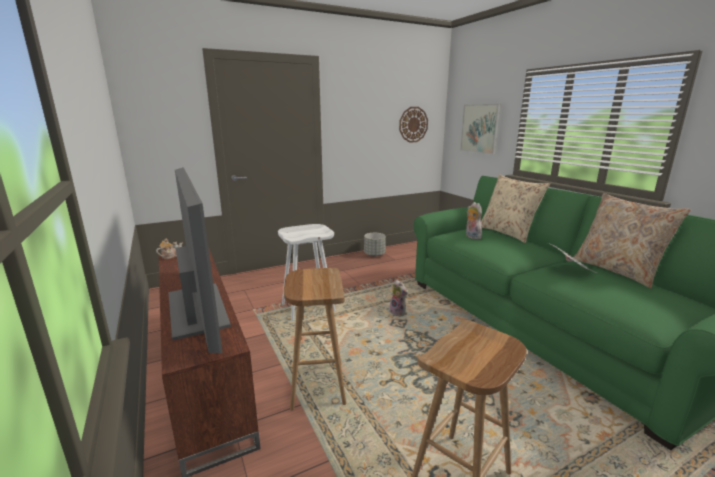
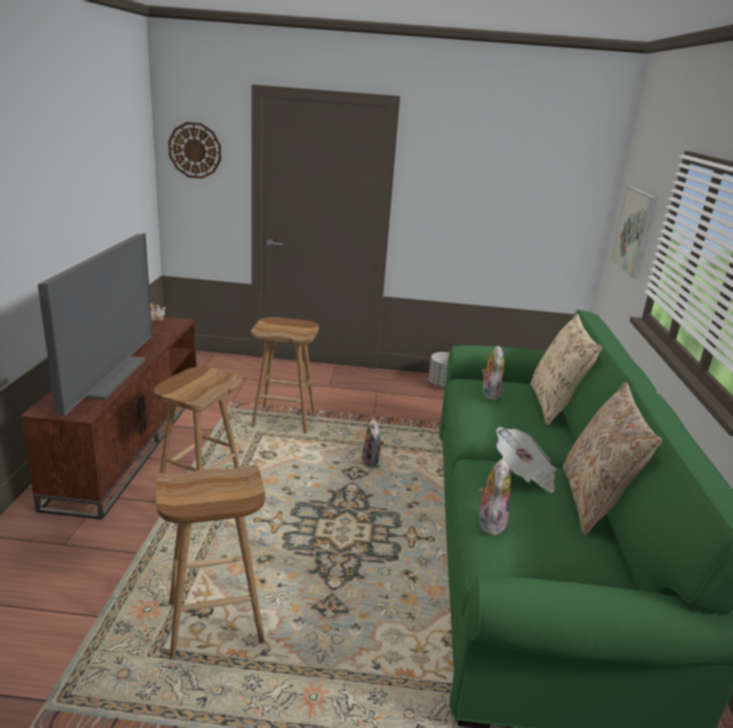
camera: 30 degrees right, 5 degrees up
white stool [278,224,335,321] -> brown stool [251,317,319,434]
wall clock [399,107,428,143] -> wall clock moved to [168,122,221,179]
none -> plush toy [478,458,511,535]

